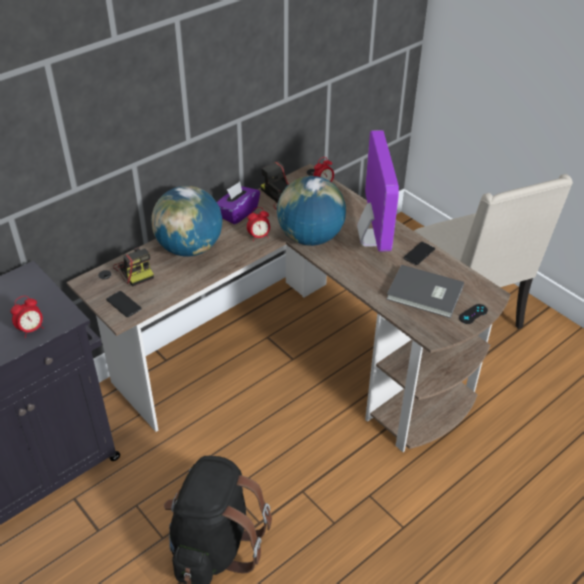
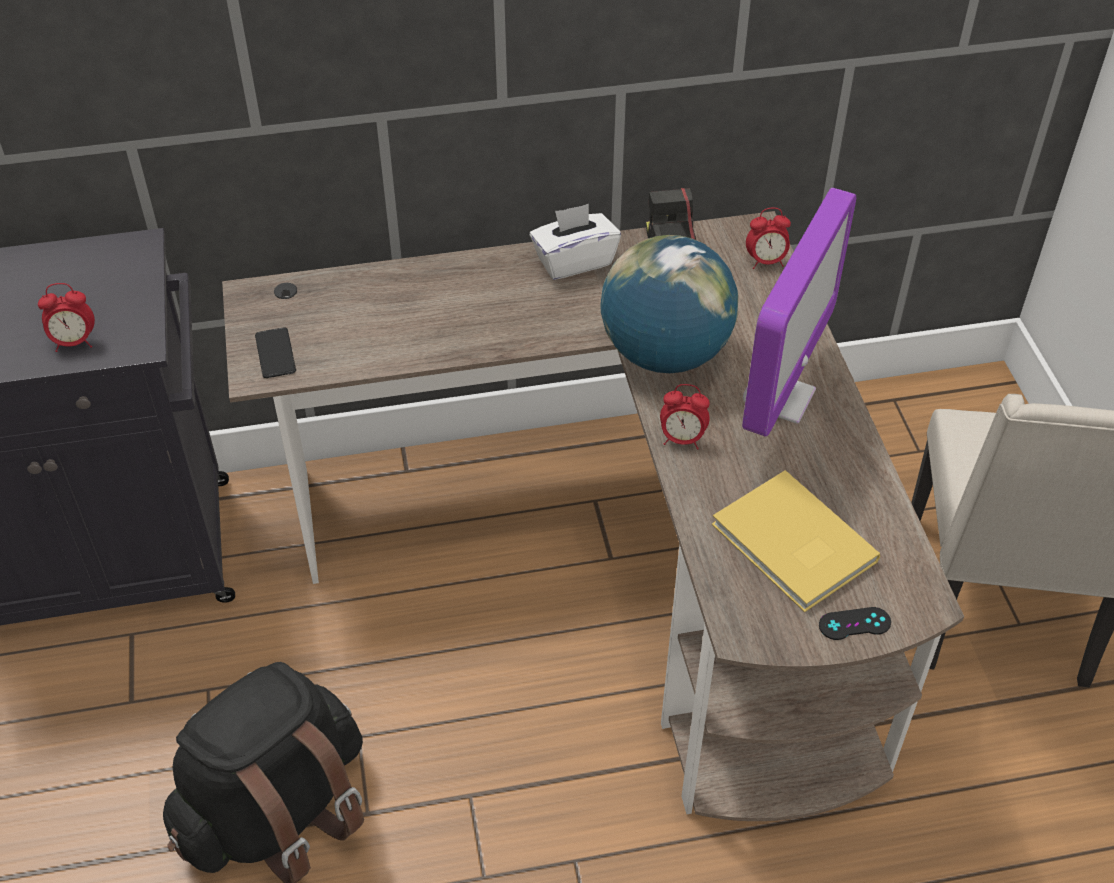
camera: 30 degrees right, 5 degrees up
camera [113,247,154,286] -> none
globe [151,186,222,257] -> none
purple tissue box [217,182,260,225] -> white tissue box [530,204,621,280]
alarm clock [247,207,270,241] -> alarm clock moved to [660,384,710,450]
grey book [386,265,464,318] -> yellow book [712,470,880,612]
phone [403,242,435,265] -> none

